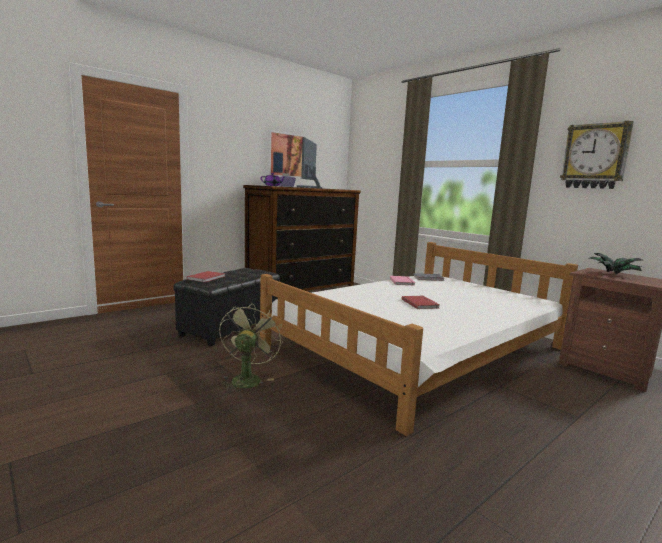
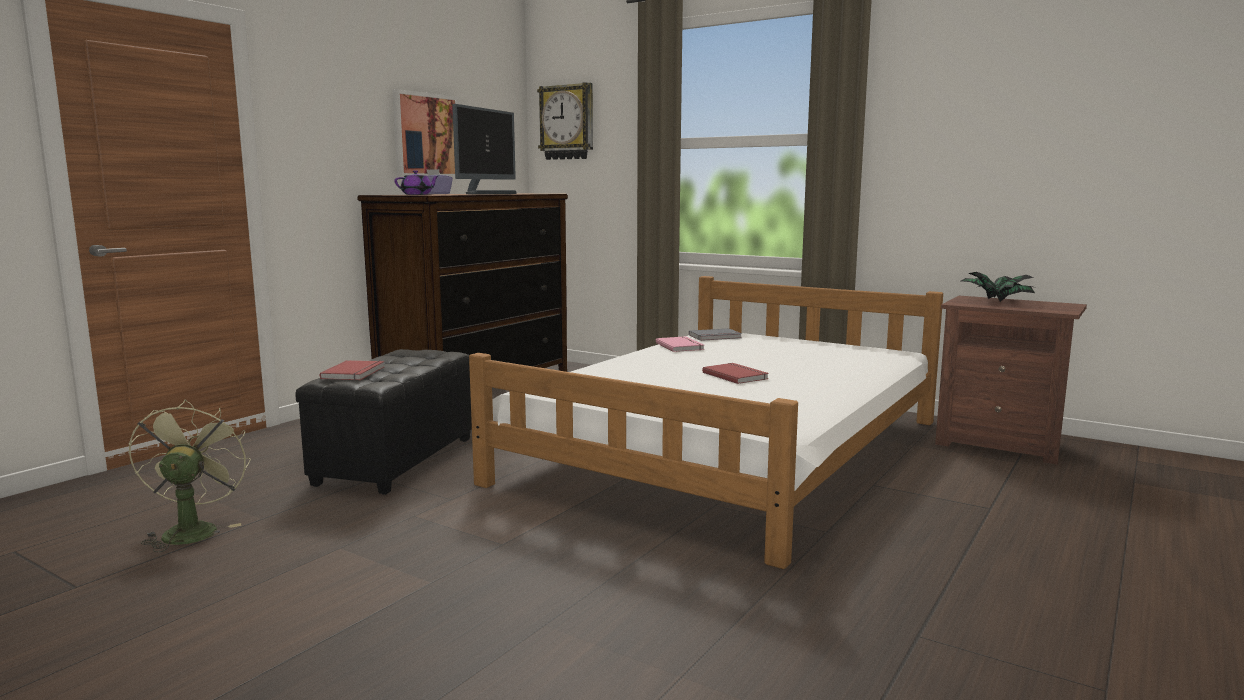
camera: 15 degrees left, 0 degrees up
green fan [219,303,283,392] -> green fan moved to [129,400,251,552]
monitor [296,137,323,188] -> monitor turned 150 degrees counterclockwise [452,104,516,195]
wall clock [560,121,634,189] -> wall clock moved to [537,82,593,160]

